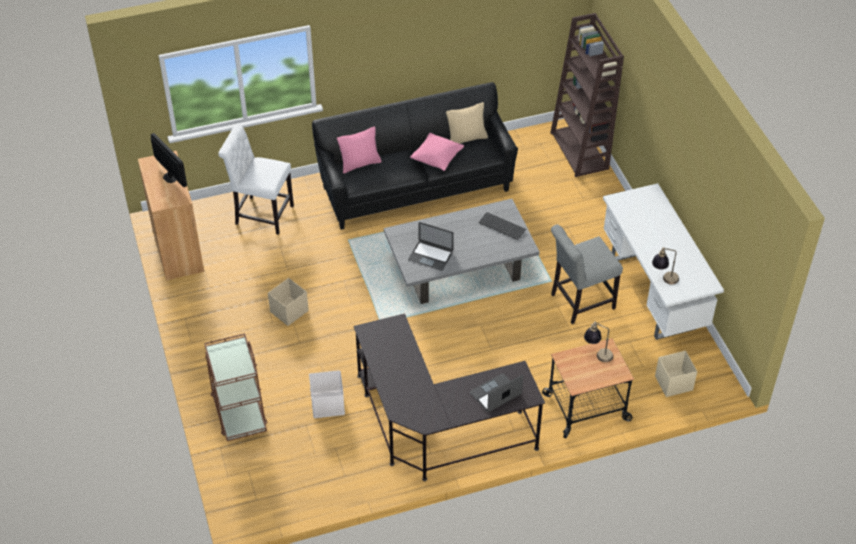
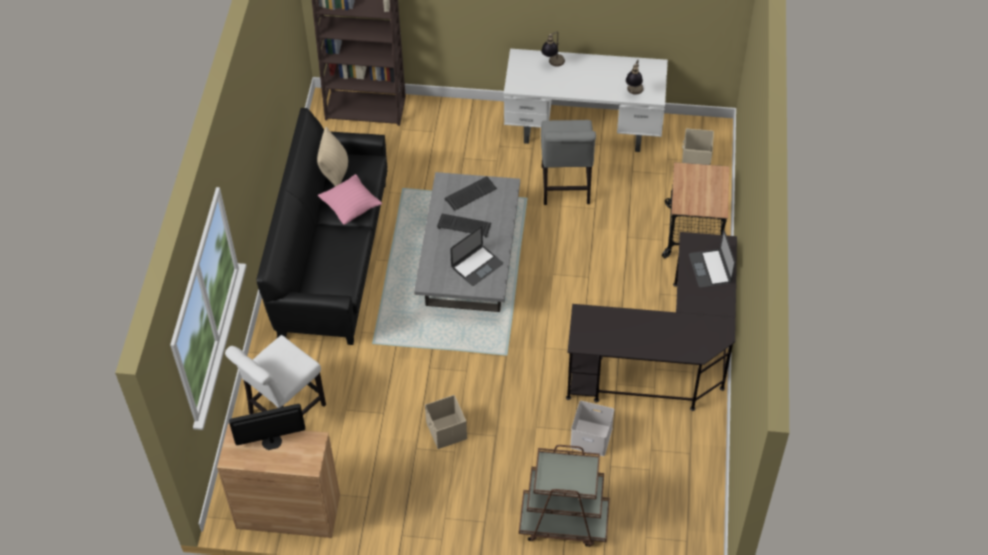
camera: 65 degrees left, 5 degrees up
pink pillow [337,127,381,174] -> none
table lamp [584,322,613,362] -> table lamp moved to [541,31,565,67]
none -> keyboard [437,214,491,237]

